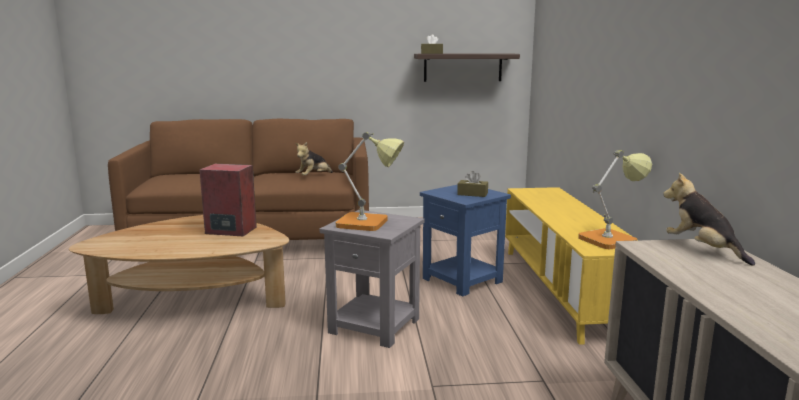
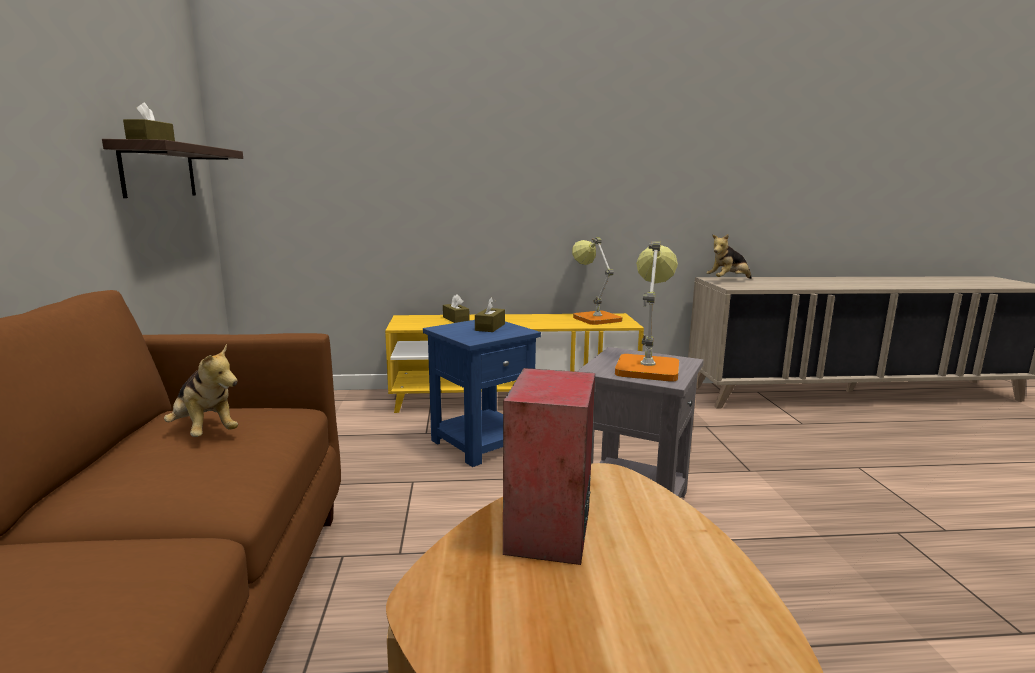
camera: 90 degrees left, 0 degrees up
none -> brown tissue box [443,294,469,323]

